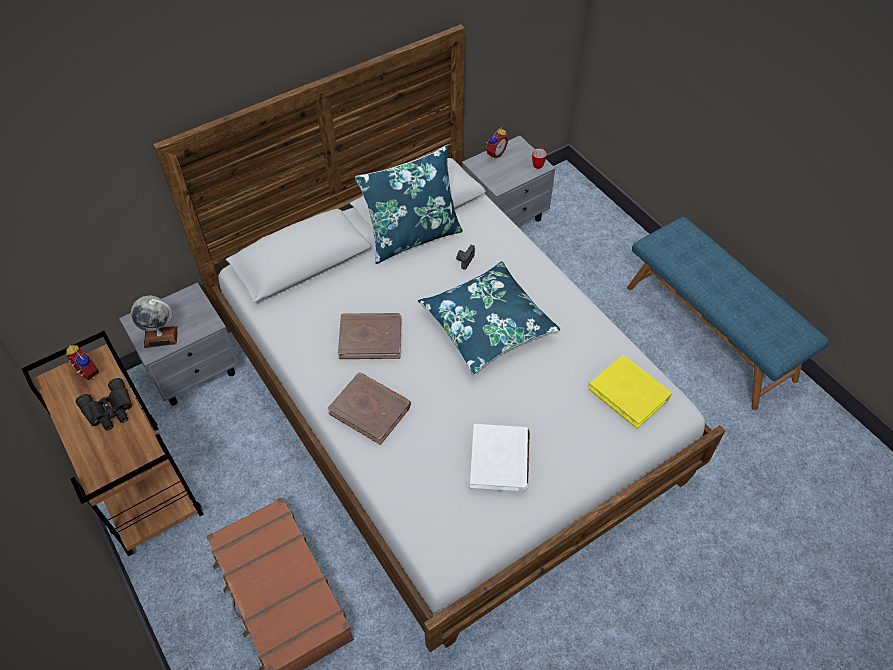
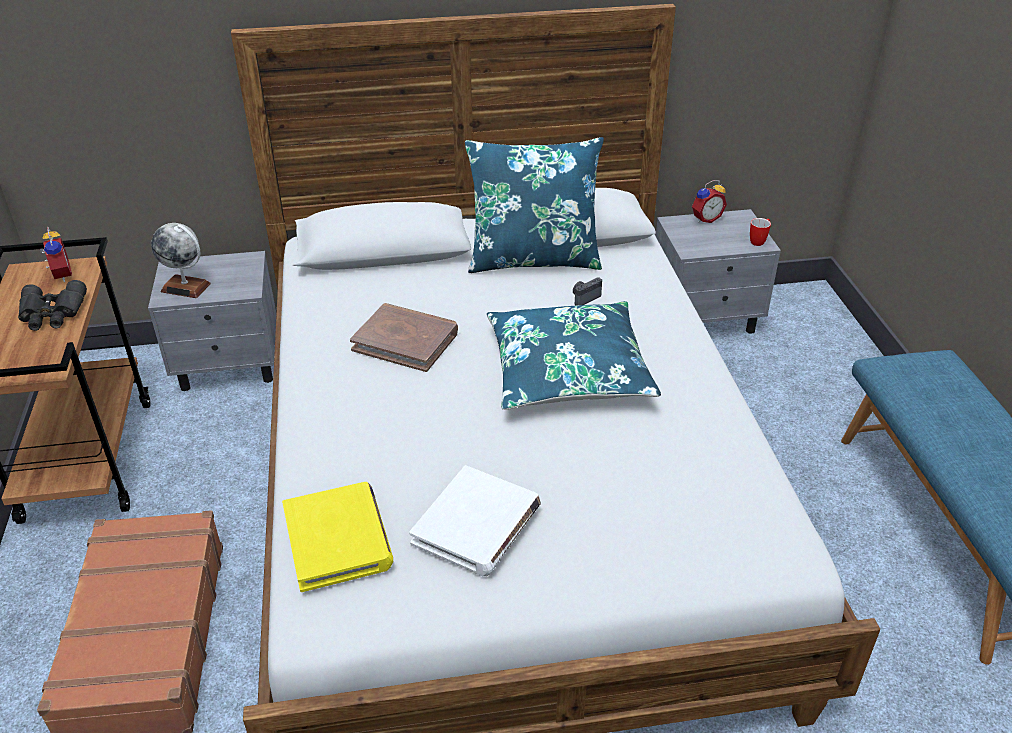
camera: 25 degrees right, 15 degrees down
brown book [328,372,411,445] -> none
yellow book [588,355,671,429] -> yellow book moved to [282,482,393,592]

